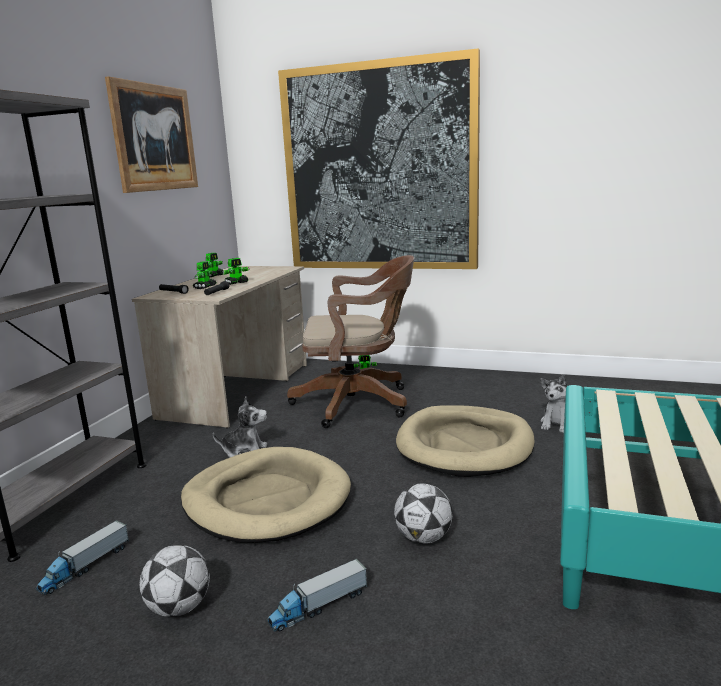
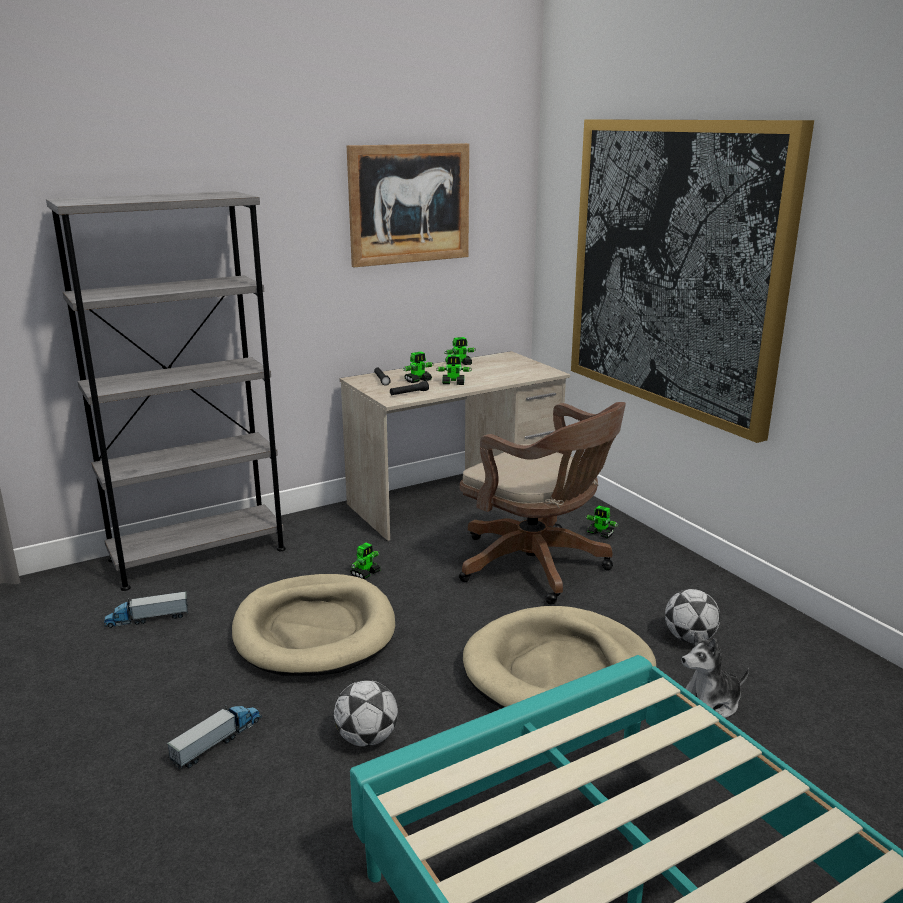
camera: 40 degrees right, 5 degrees up
football [140,545,210,617] -> football moved to [665,589,720,643]
plush toy [213,397,267,457] -> toy robot [350,543,381,579]
toy truck [267,559,367,632] -> toy truck turned 120 degrees clockwise [167,705,262,769]

